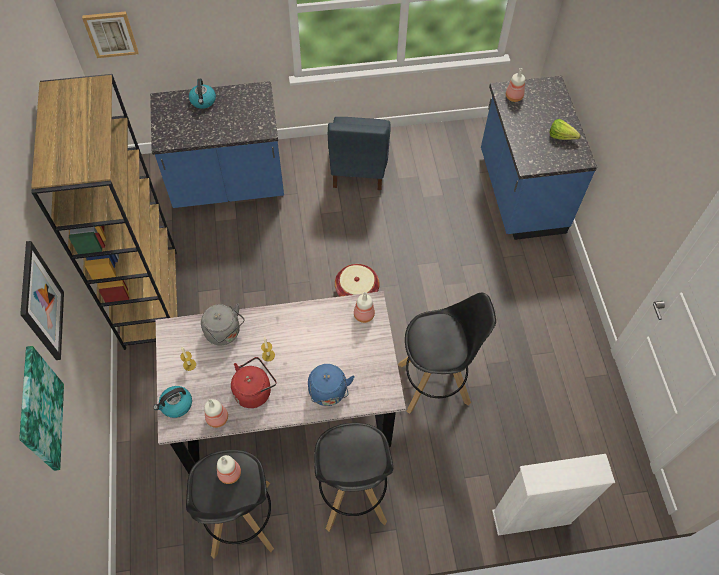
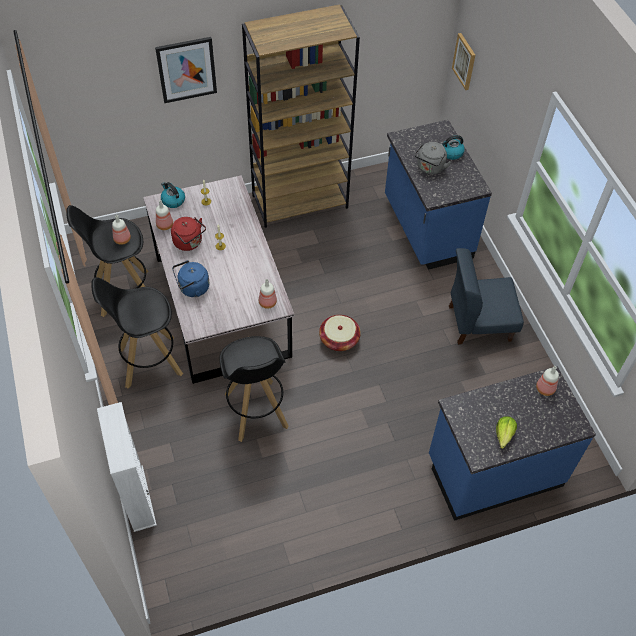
camera: 80 degrees right, 5 degrees down
picture [19,346,64,471] -> none
grey kettle [201,303,244,345] -> grey kettle moved to [415,142,451,175]

